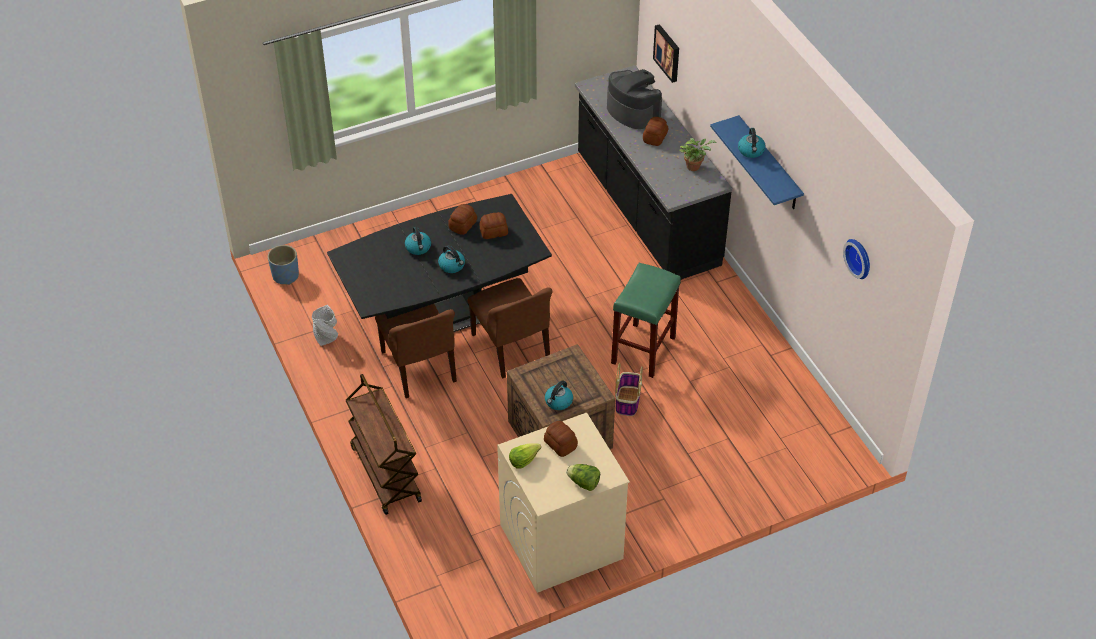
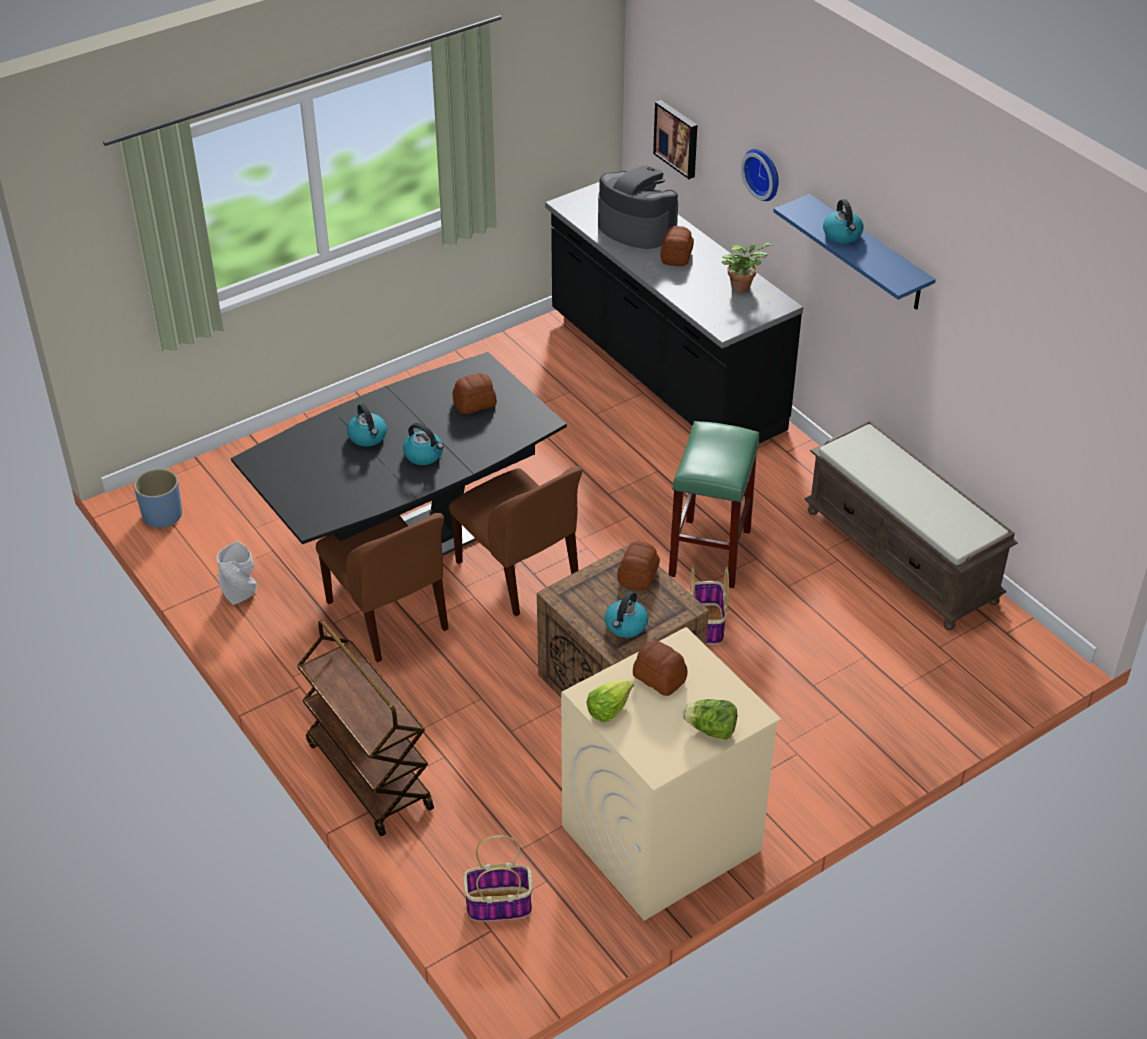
camera: 10 degrees left, 5 degrees down
bread [448,204,477,235] -> bread moved to [617,541,660,591]
wall clock [843,239,870,279] -> wall clock moved to [741,149,779,201]
none -> basket [463,835,533,922]
none -> brown bench [804,420,1018,630]

